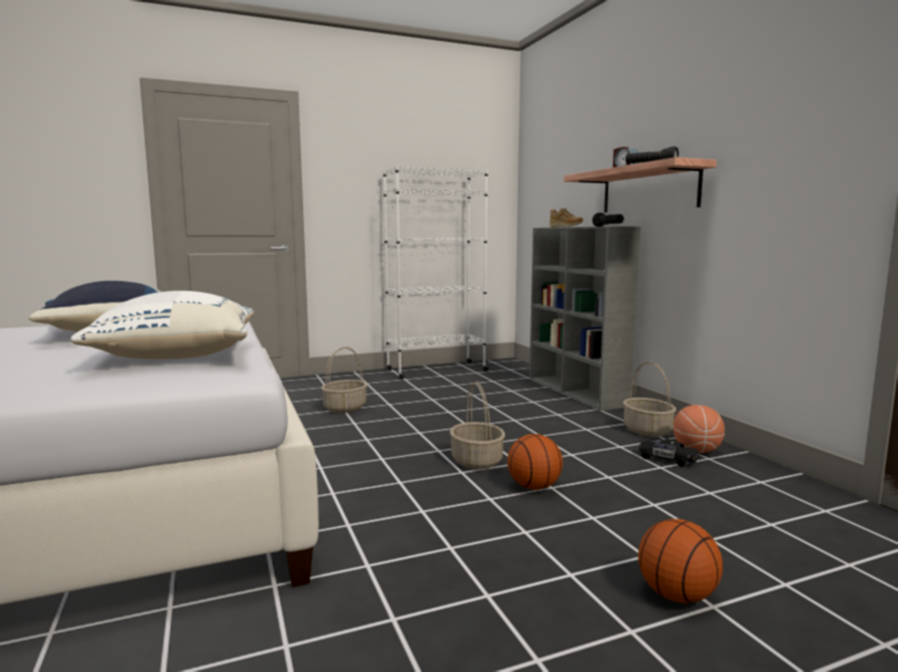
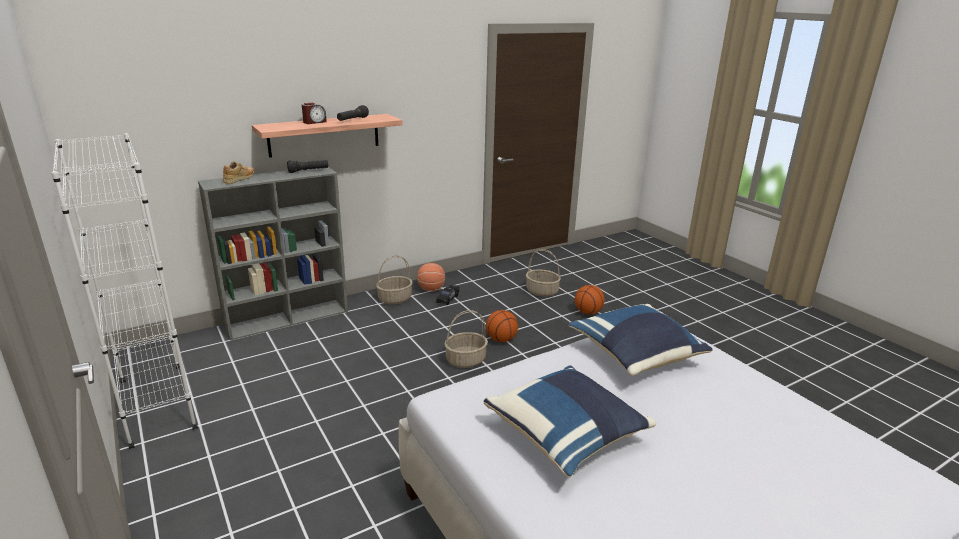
camera: 100 degrees left, 15 degrees up
white pillow [70,291,254,359] -> blue pillow [569,304,713,376]
basket [321,347,367,413] -> basket moved to [526,249,561,297]

